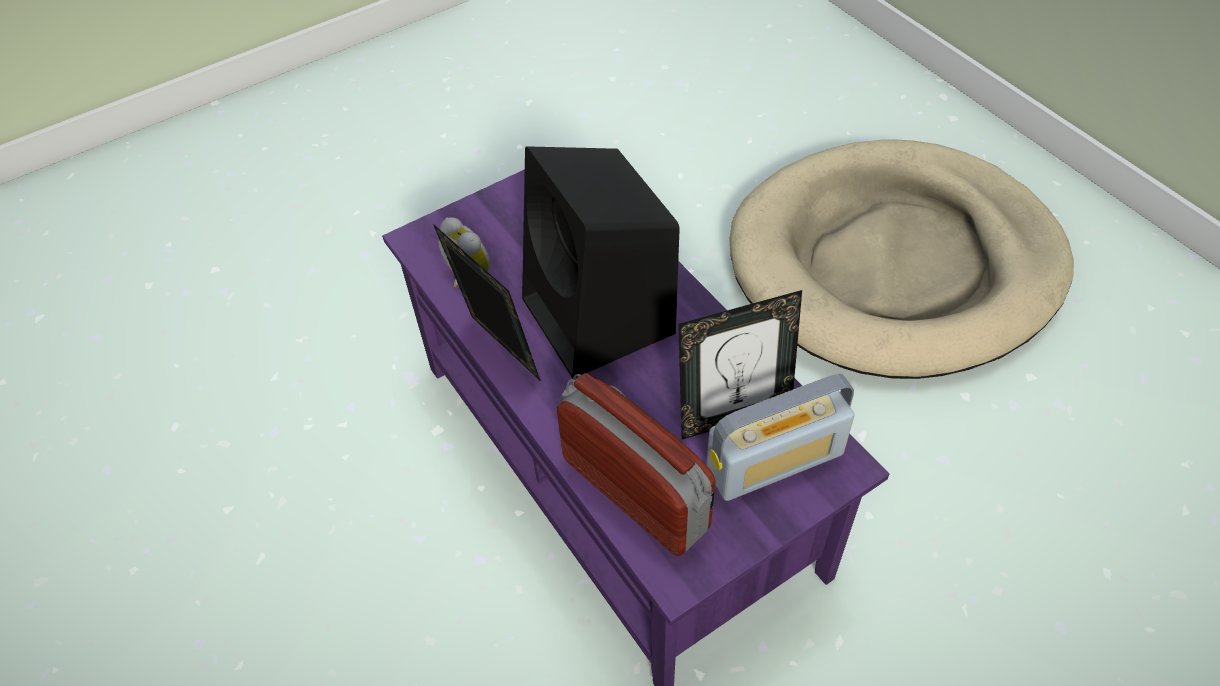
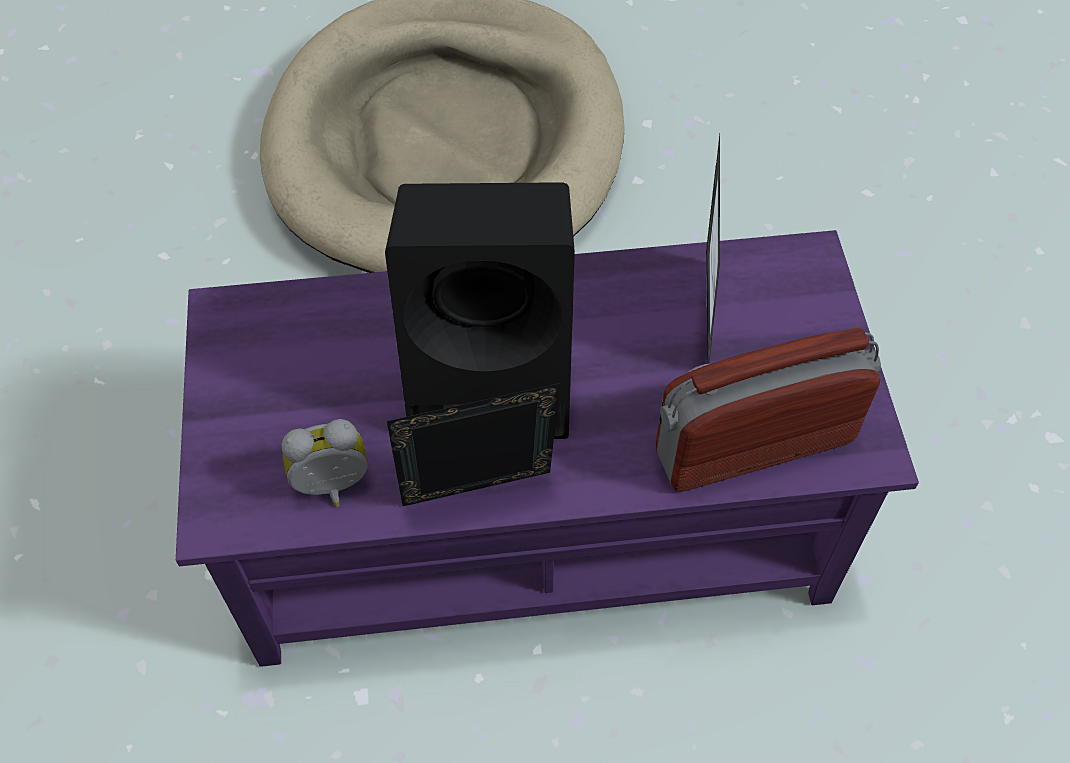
camera: 65 degrees left, 5 degrees up
radio [706,374,854,501] -> none

